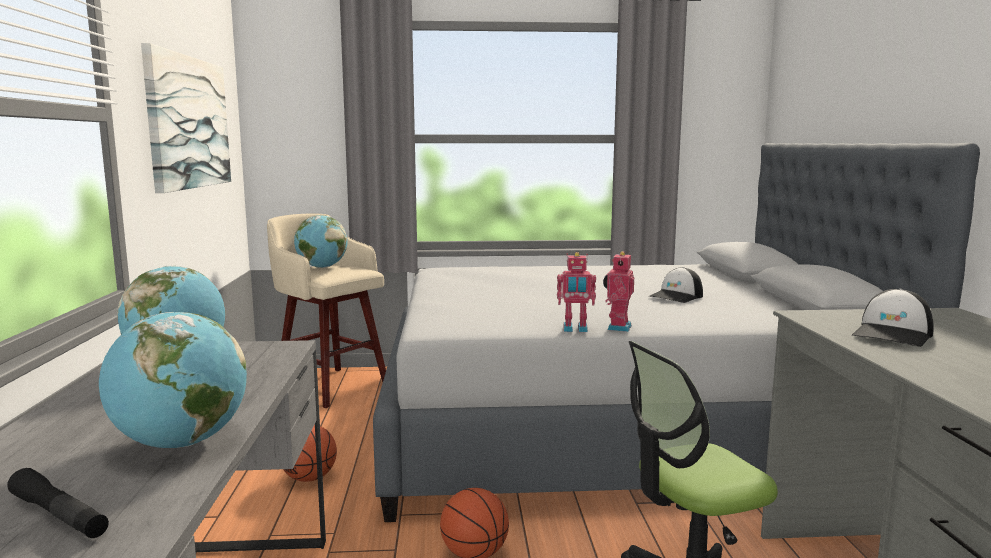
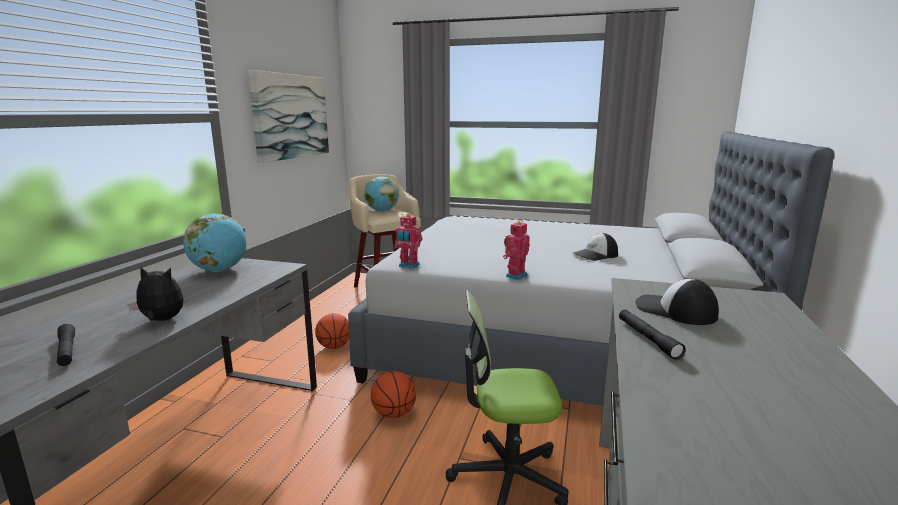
camera: 20 degrees right, 5 degrees up
globe [99,312,247,448] -> plush toy [128,266,183,321]
toy robot [557,252,596,332] -> toy robot moved to [394,214,422,269]
cap [852,289,934,347] -> cap turned 75 degrees clockwise [635,279,719,325]
none -> black flashlight [619,310,686,360]

